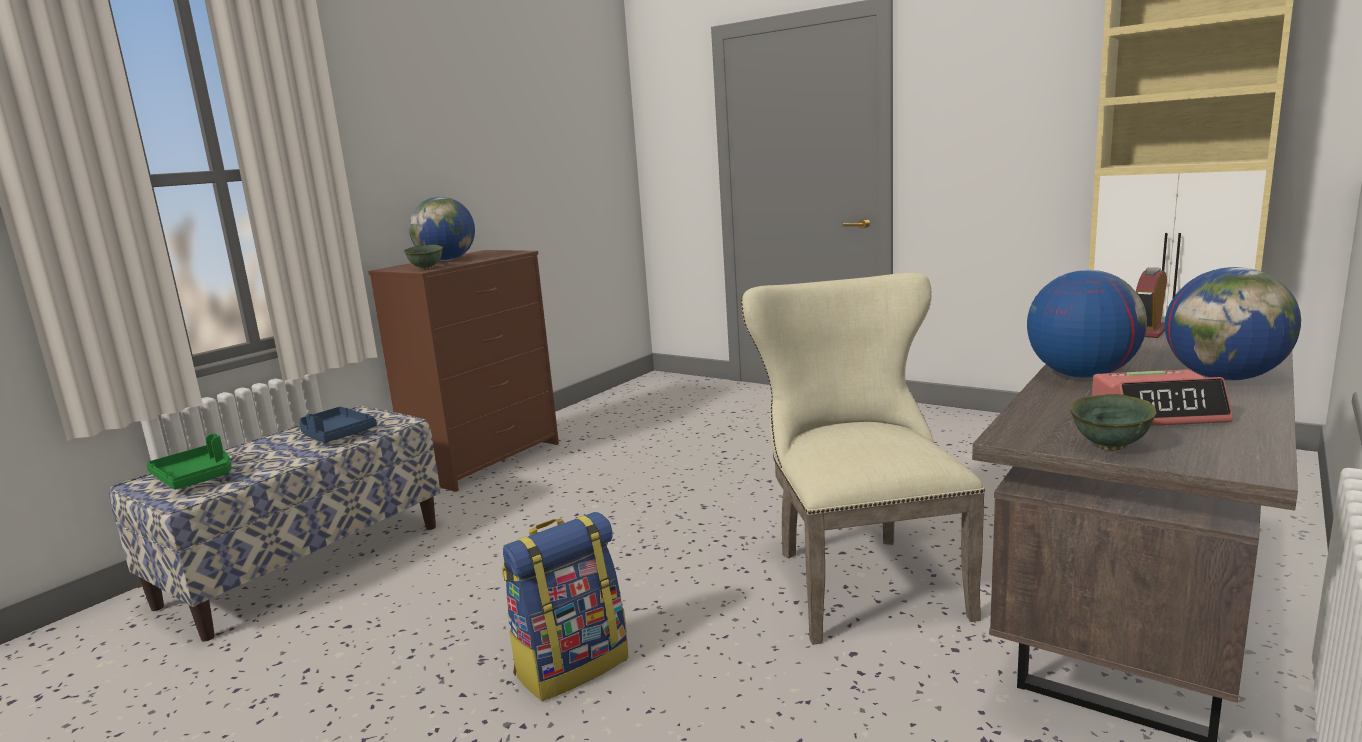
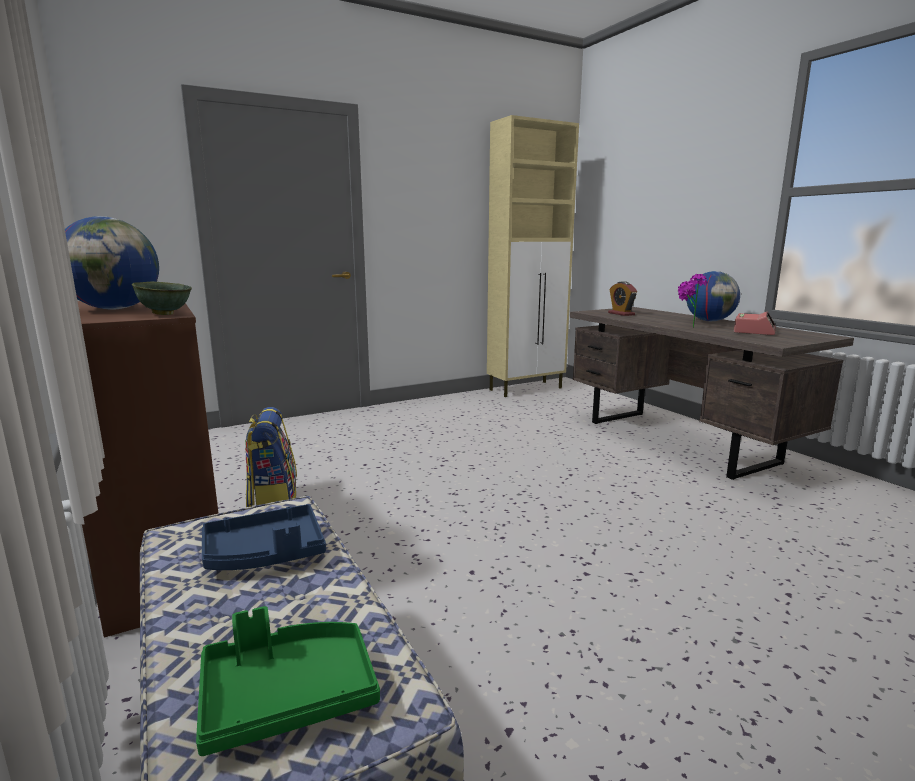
camera: 65 degrees left, 0 degrees up
backpack [501,512,628,701] -> backpack moved to [245,407,297,507]
beige chair [741,273,985,645] -> none
globe [1027,270,1147,378] -> potted plant [678,274,708,328]
green bowl [1070,394,1156,451] -> none

